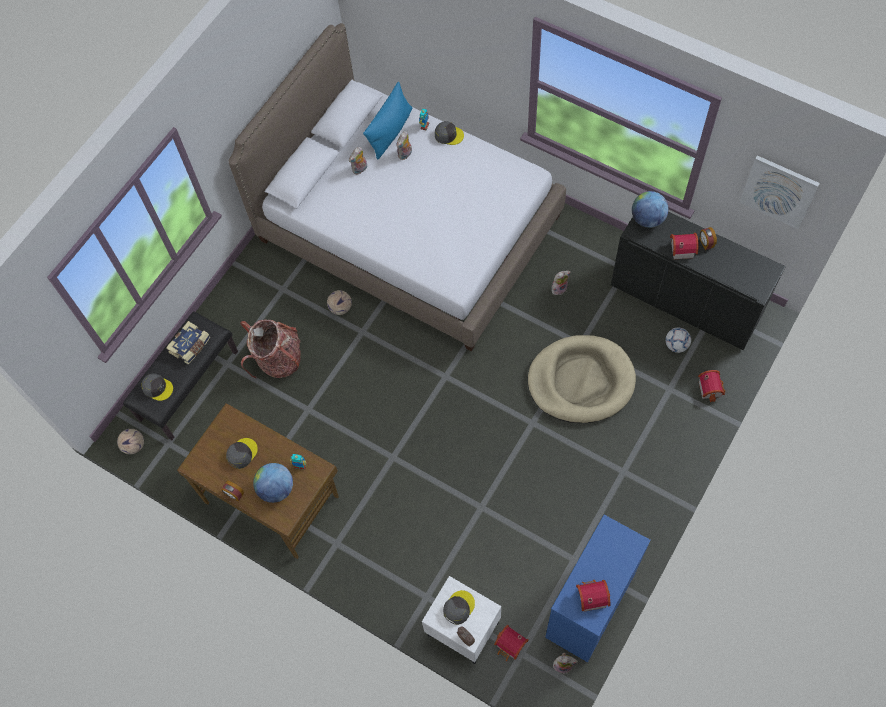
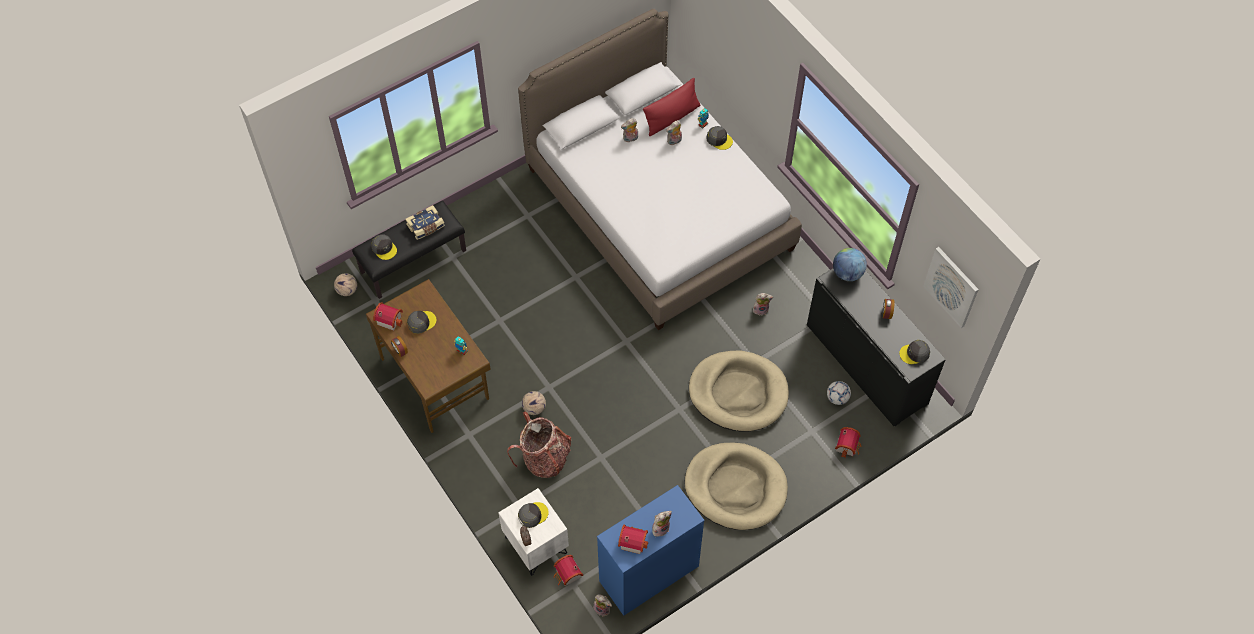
camera: 20 degrees right, 5 degrees down
backpack [240,319,301,379] -> backpack moved to [507,411,572,478]
globe [253,463,293,503] -> none
football [327,290,352,315] -> football moved to [522,391,546,415]
blue pillow [363,82,412,159] -> red pillow [643,78,700,136]
toy house [670,233,699,259] -> toy house moved to [373,302,403,331]
none -> plush toy [652,511,672,537]
none -> beige dog bed [685,443,788,530]
none -> grey cap [899,340,930,364]

